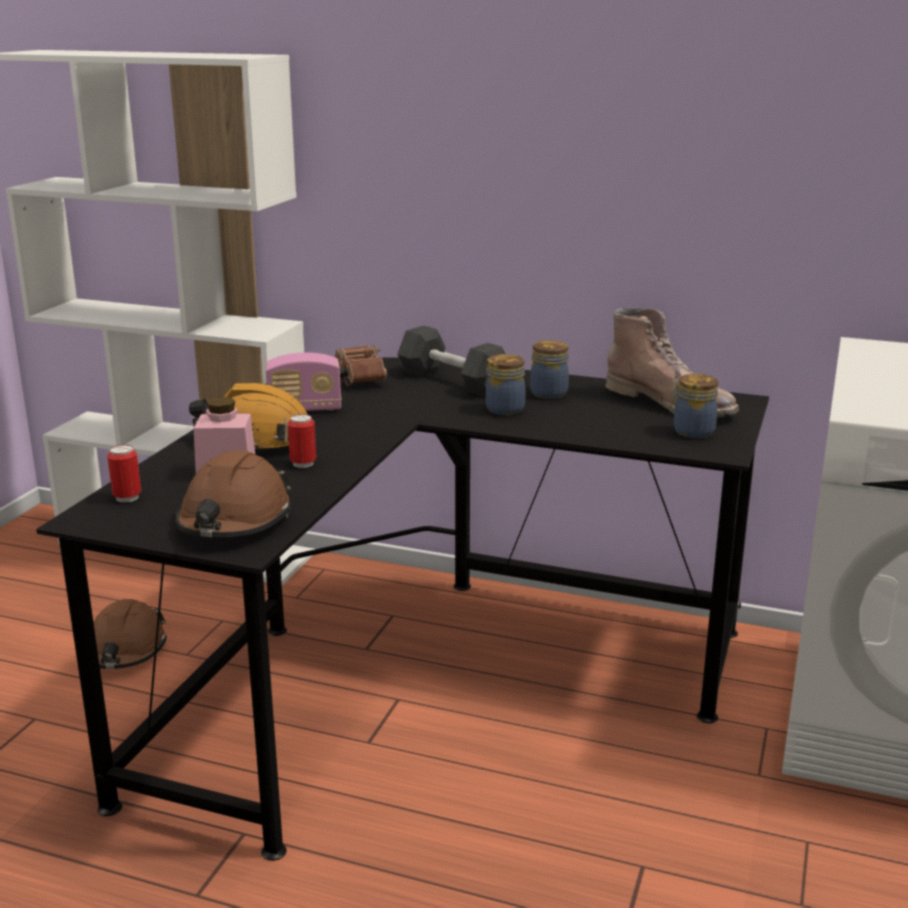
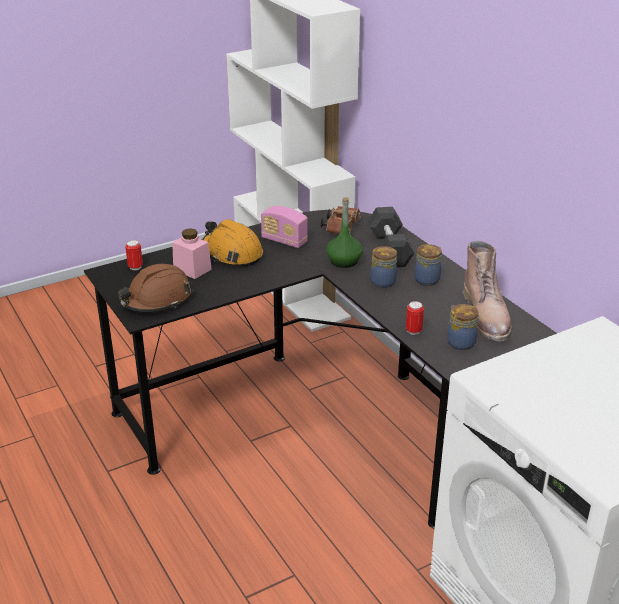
camera: 40 degrees right, 10 degrees up
brown hard hat [93,599,167,669] -> none
can [288,414,316,468] -> can moved to [406,301,424,335]
none -> green bottle [326,197,363,268]

